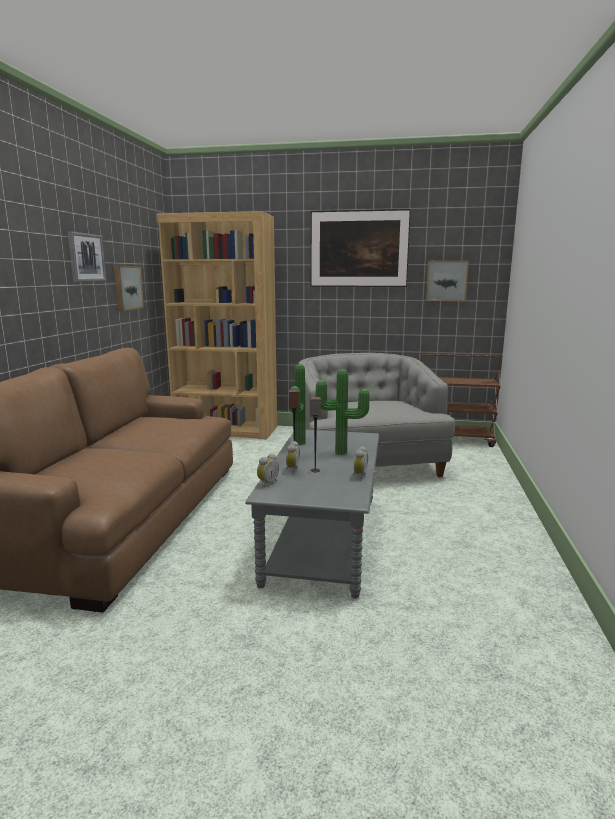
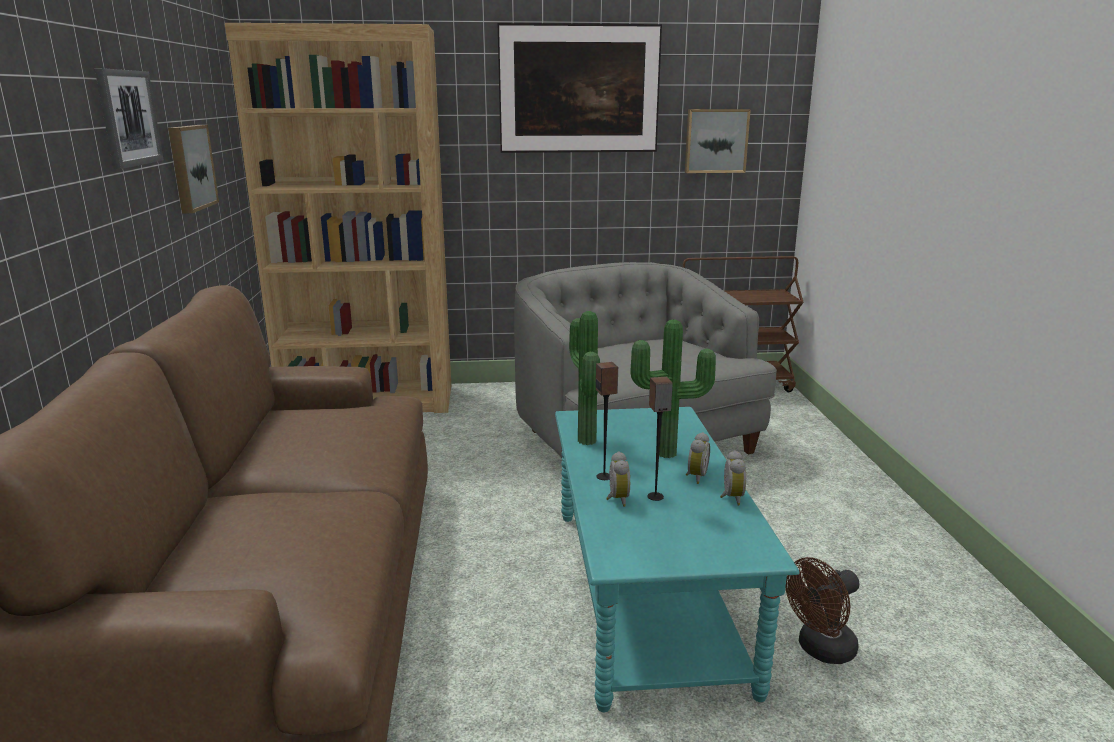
camera: 15 degrees left, 5 degrees up
grey coffee table [245,430,379,598] -> turquoise coffee table [555,407,799,712]
alarm clock [257,453,279,487] -> alarm clock moved to [686,432,710,484]
none -> brown fan [786,557,860,664]

